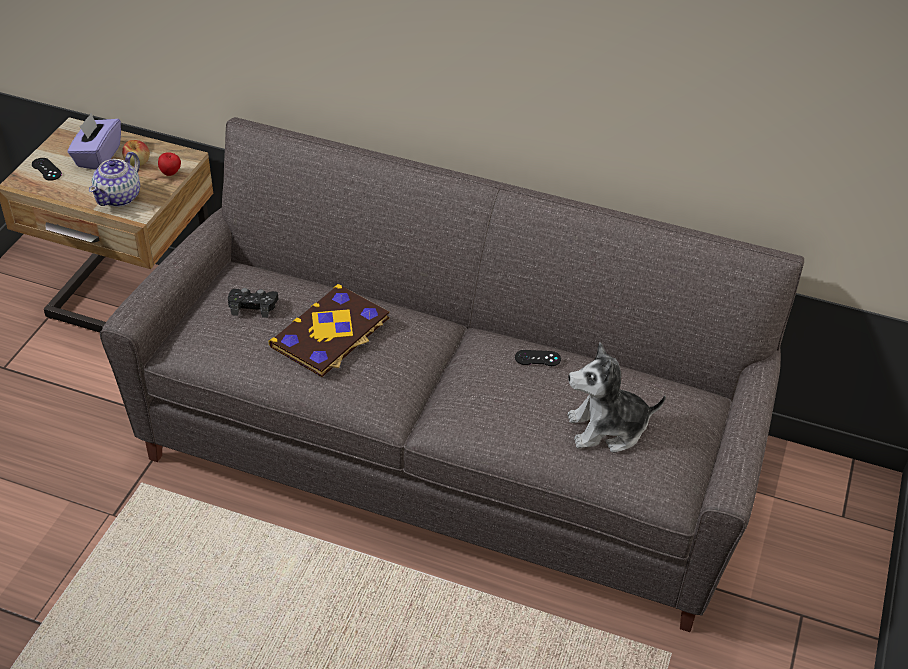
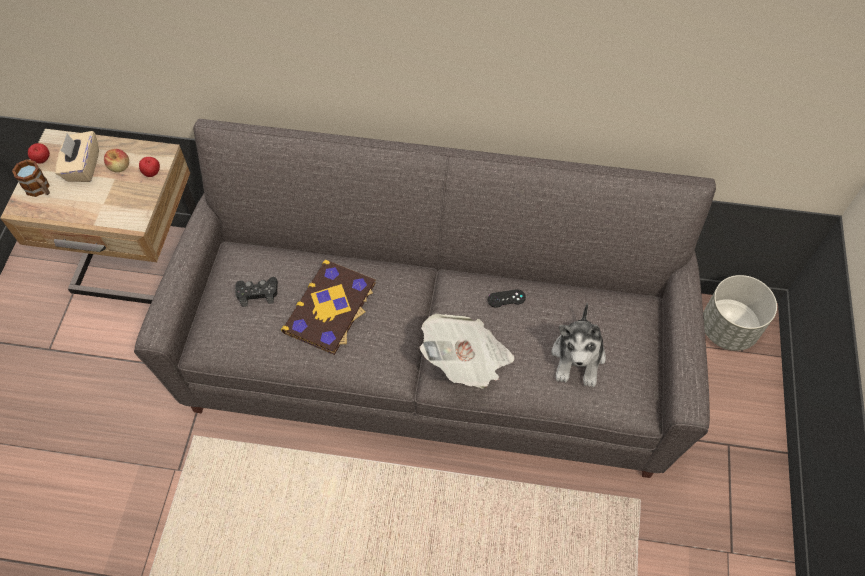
camera: 10 degrees left, 15 degrees up
black game controller [32,158,62,181] -> mug [12,159,50,197]
purple tissue box [68,113,121,170] -> beige tissue box [55,131,99,182]
teapot [89,152,140,207] -> none
plush toy [567,343,666,453] -> plush toy turned 60 degrees counterclockwise [552,303,606,387]
none -> apple [28,143,50,163]
none -> newspaper [419,314,514,389]
none -> grey planter [703,275,777,351]

